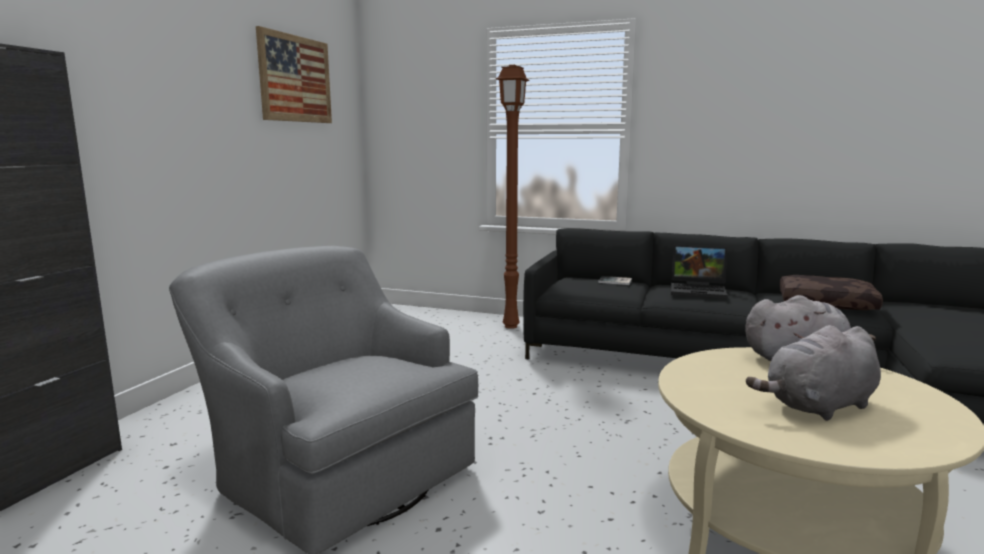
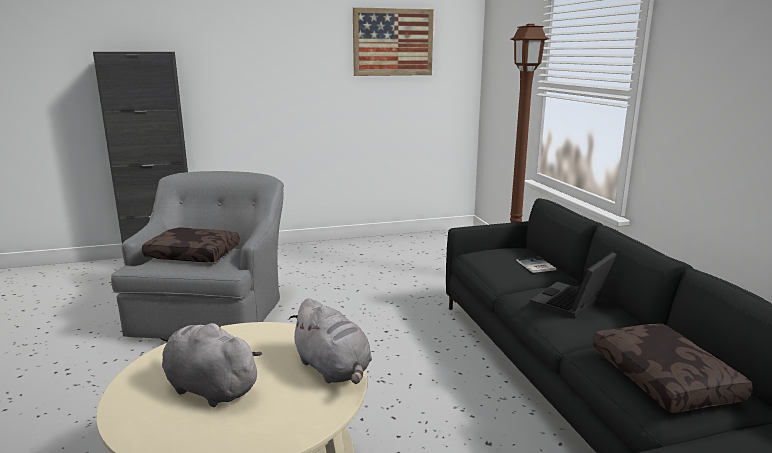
camera: 55 degrees right, 5 degrees up
laptop [671,244,728,299] -> laptop turned 60 degrees clockwise [530,252,617,318]
none -> brown pillow [142,227,240,262]

